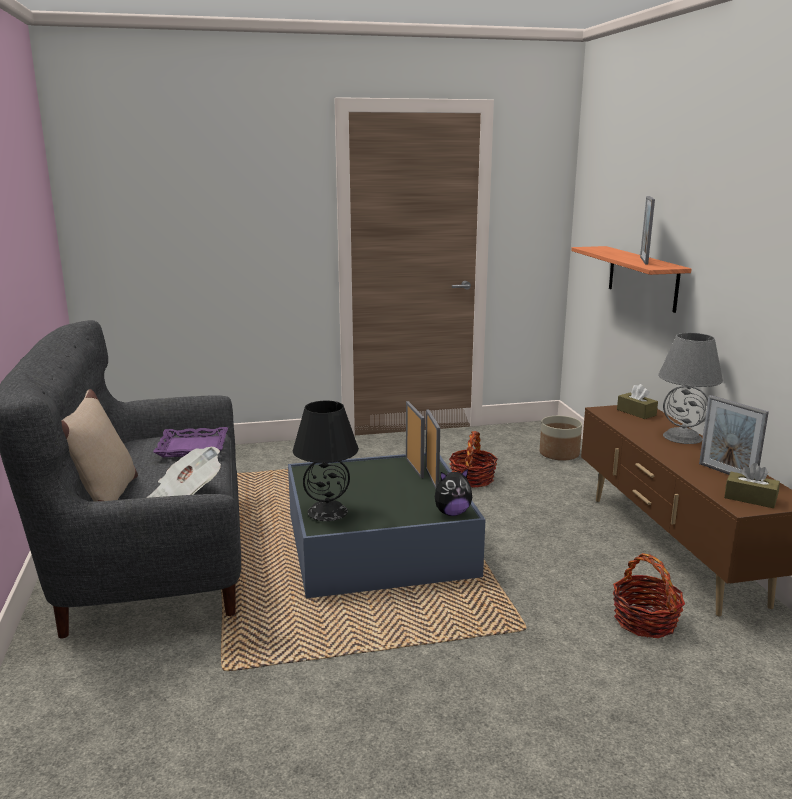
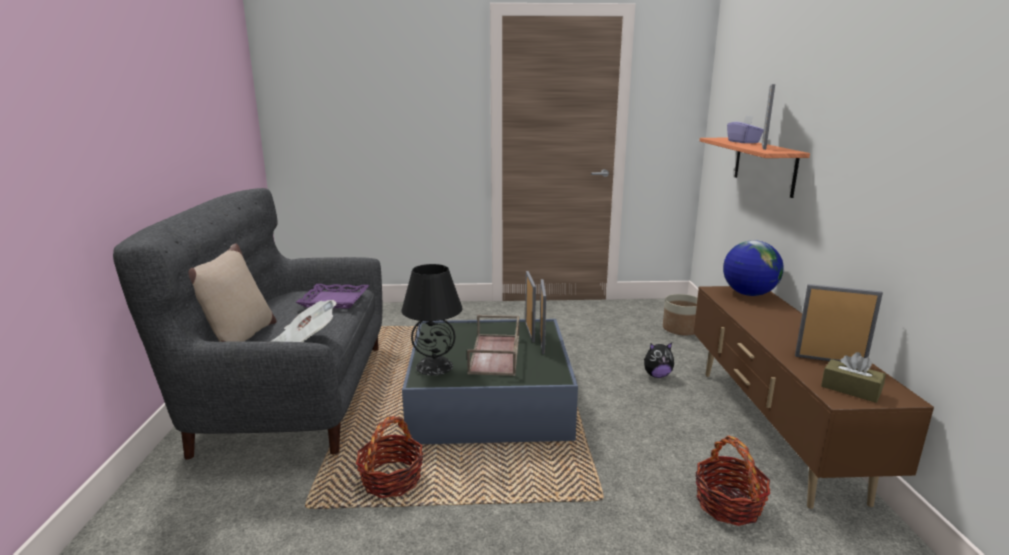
camera: 10 degrees right, 0 degrees up
plush toy [435,469,472,516] -> plush toy moved to [644,343,674,378]
basket [449,431,498,488] -> basket moved to [356,416,423,498]
brown tissue box [617,384,658,419] -> globe [723,240,784,296]
grey table lamp [658,333,723,444] -> none
picture frame [699,395,769,475] -> picture frame turned 135 degrees clockwise [795,284,883,362]
none -> brown tray [467,315,519,376]
none -> purple tissue box [727,116,764,143]

